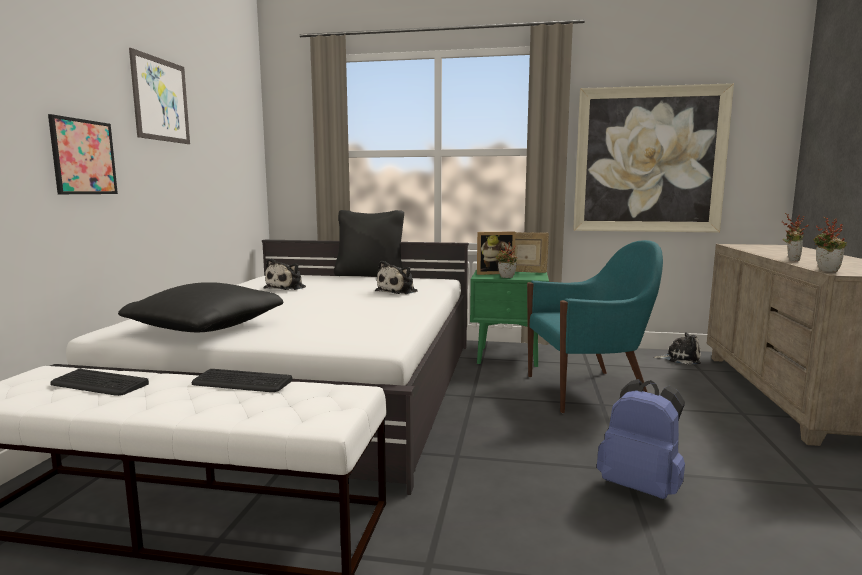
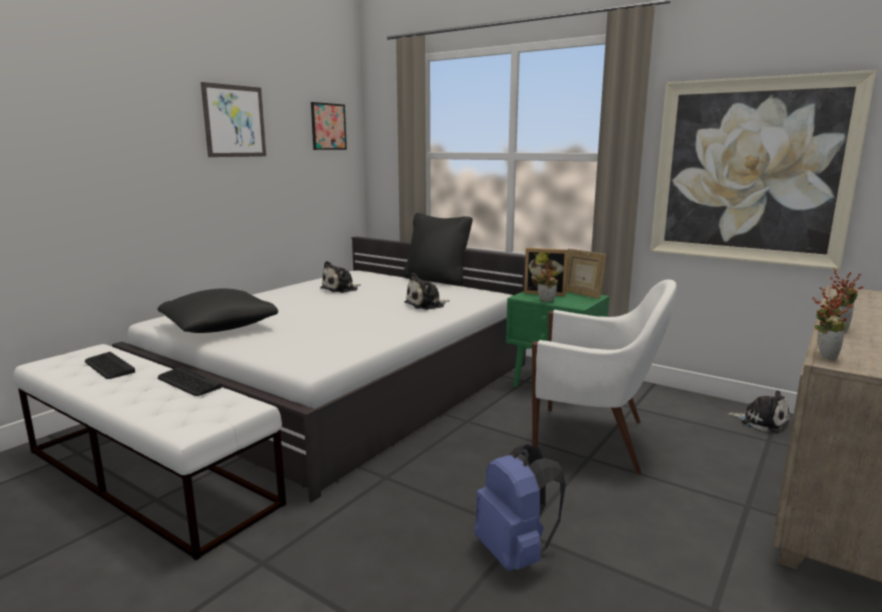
camera: 25 degrees right, 5 degrees up
picture [48,114,118,194] -> picture moved to [311,102,347,150]
turquoise armchair [527,240,663,413] -> white armchair [532,280,677,475]

